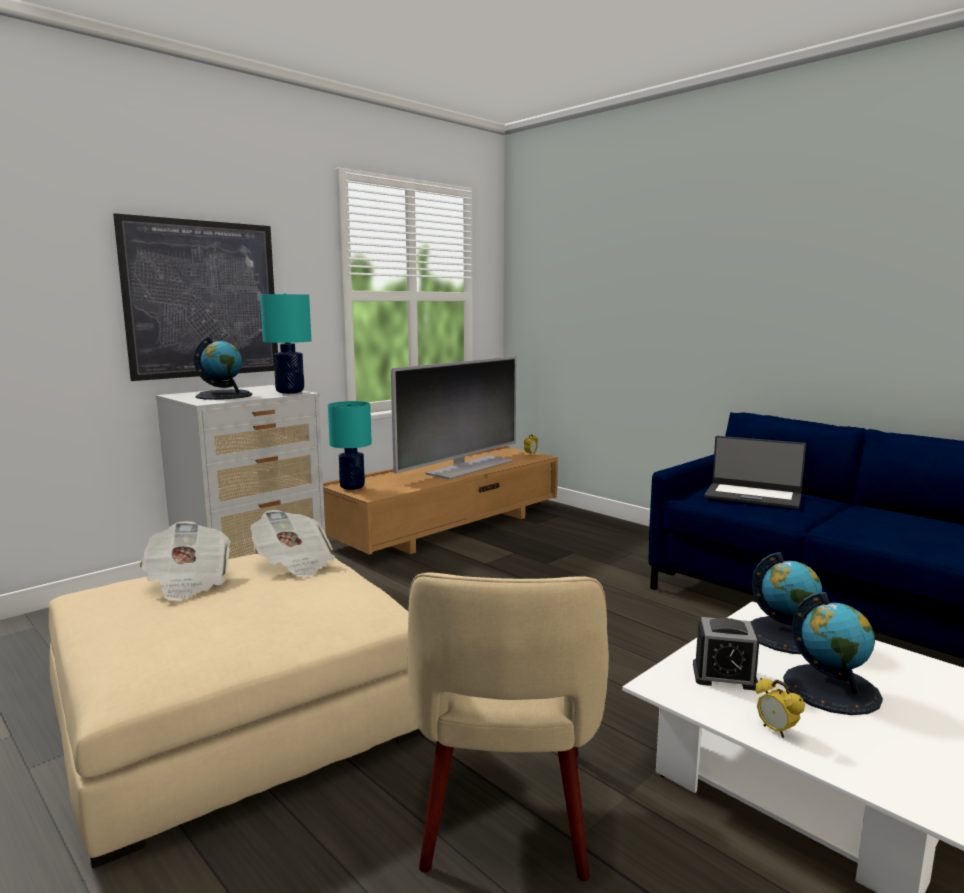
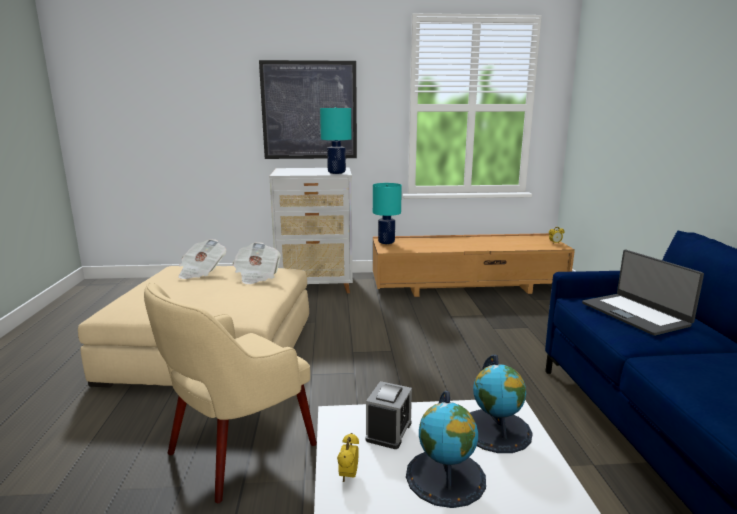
camera: 40 degrees right, 5 degrees up
globe [194,336,252,400] -> none
television [391,356,516,479] -> none
alarm clock [693,617,759,691] -> alarm clock turned 120 degrees counterclockwise [365,381,412,449]

